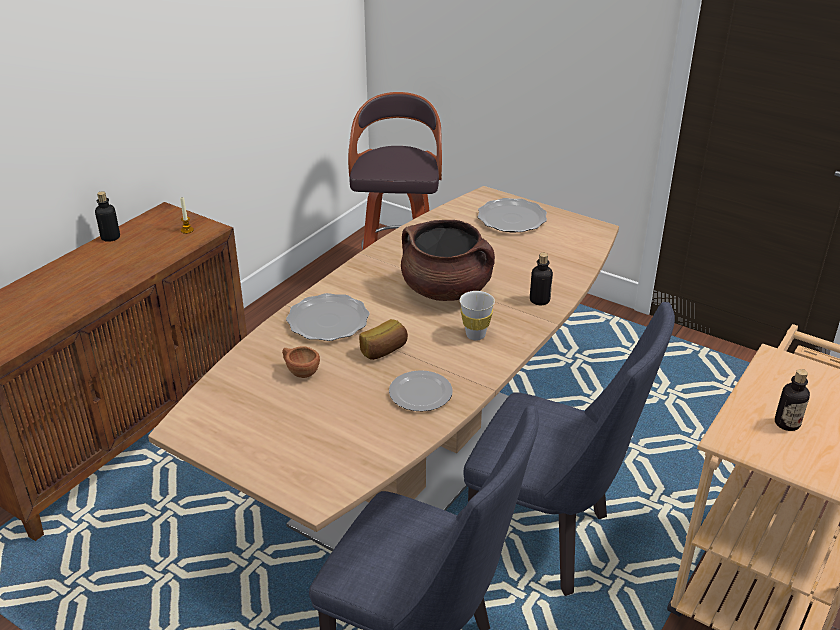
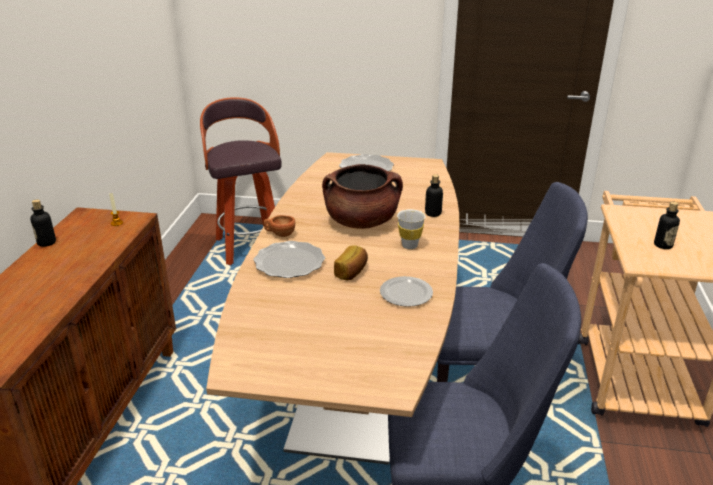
camera: 25 degrees left, 5 degrees down
brown cup [282,346,320,378] -> brown cup moved to [263,215,295,237]

